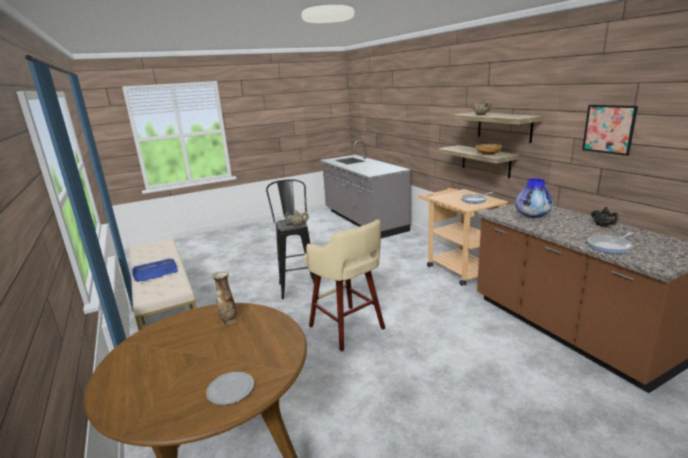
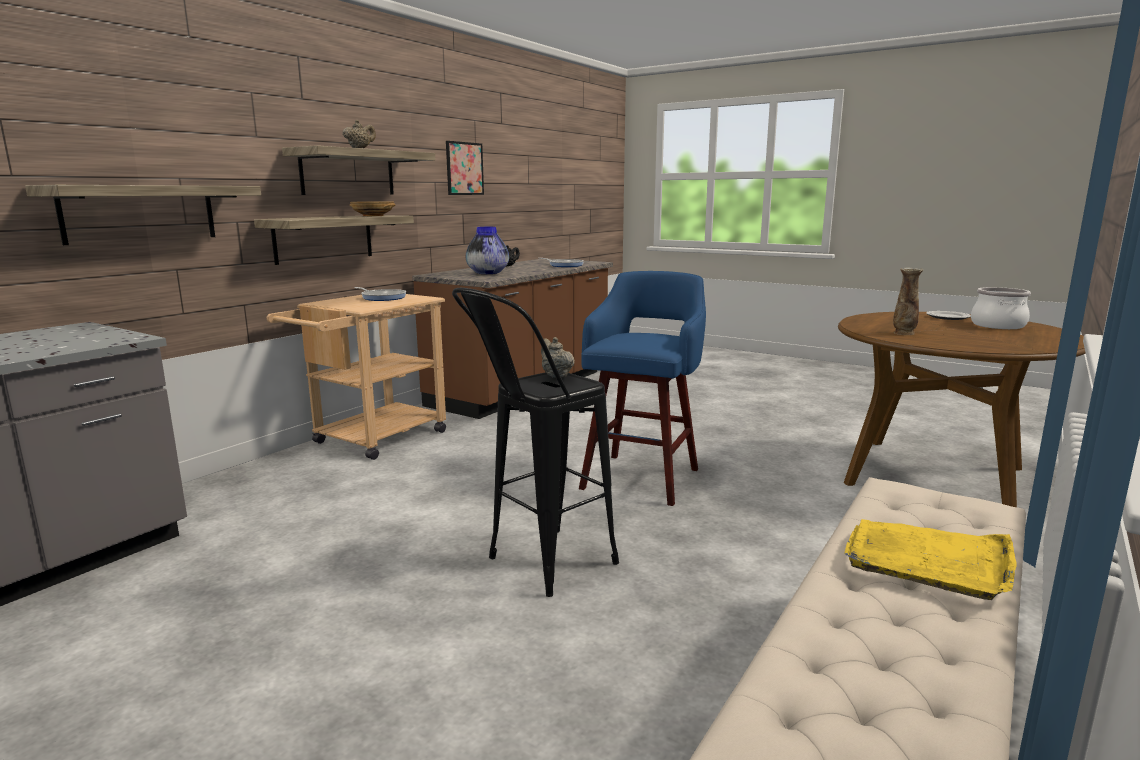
camera: 120 degrees left, 5 degrees down
blue tray [132,259,178,282] -> yellow tray [844,519,1017,600]
beige stool [303,220,385,352] -> blue stool [579,271,706,506]
none -> shelf [25,185,261,245]
none -> cooking pot [971,287,1031,329]

